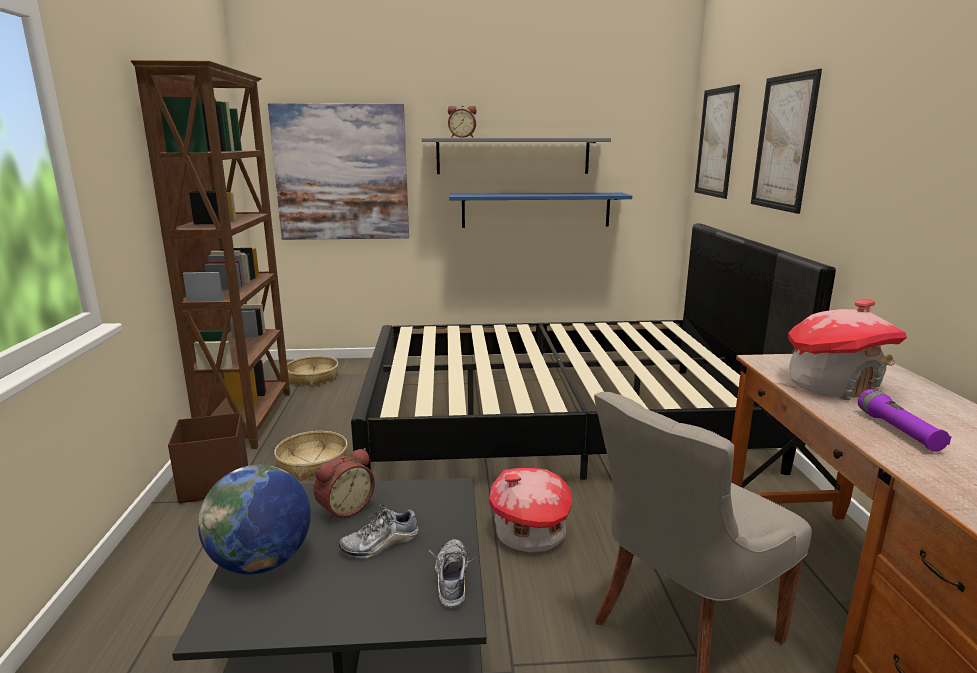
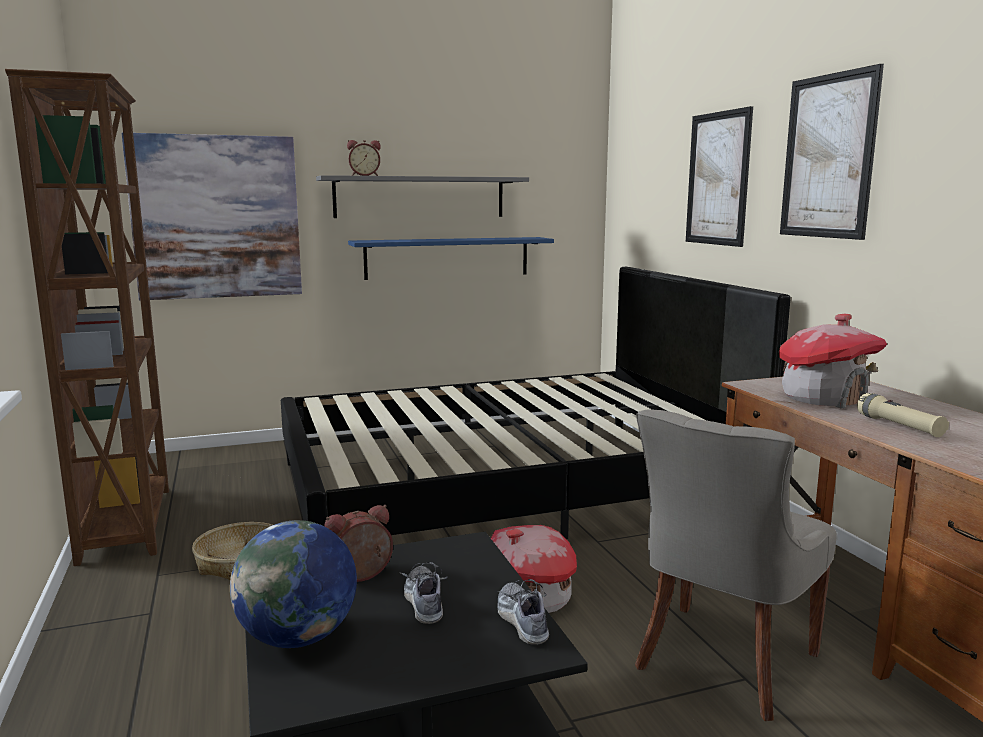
camera: 15 degrees left, 5 degrees down
brown storage box [168,412,248,503] -> none
basket [287,356,338,387] -> none
alarm clock [314,448,375,521] -> alarm clock turned 150 degrees counterclockwise [325,505,393,582]
shoe [339,505,419,559] -> shoe turned 120 degrees clockwise [400,562,448,624]
picture [695,84,740,199] -> picture moved to [780,64,884,240]
purple flashlight [858,389,952,452] -> beige flashlight [857,393,949,437]

